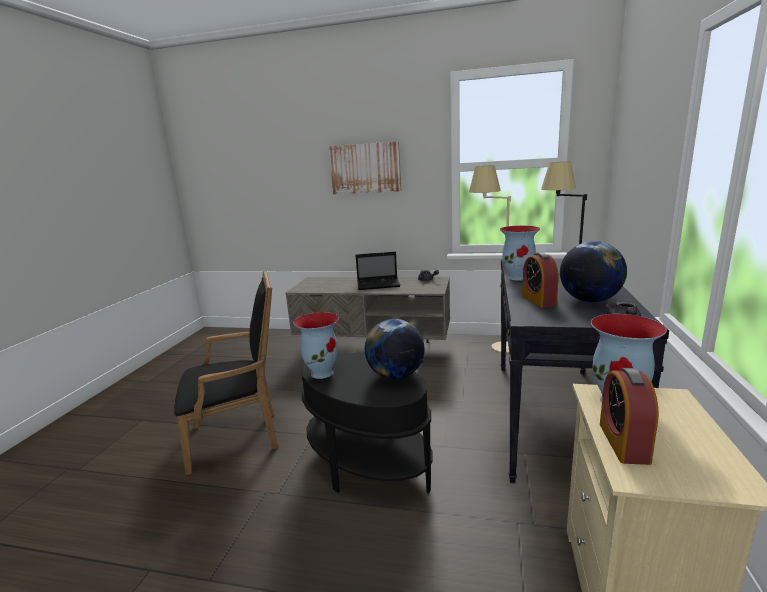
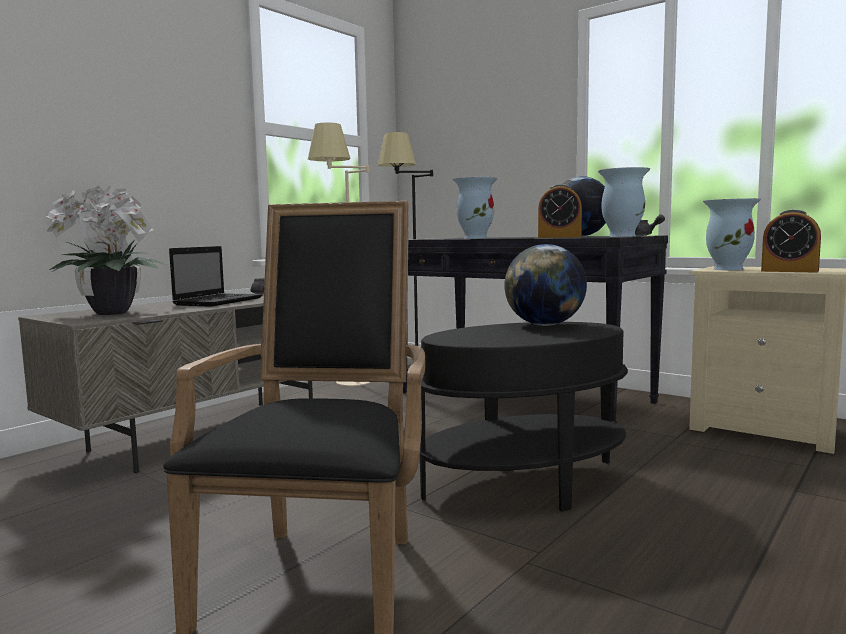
camera: 65 degrees left, 10 degrees down
vase [293,312,339,379] -> vase moved to [598,167,650,237]
picture [329,141,401,194] -> none
none -> potted plant [46,186,169,315]

